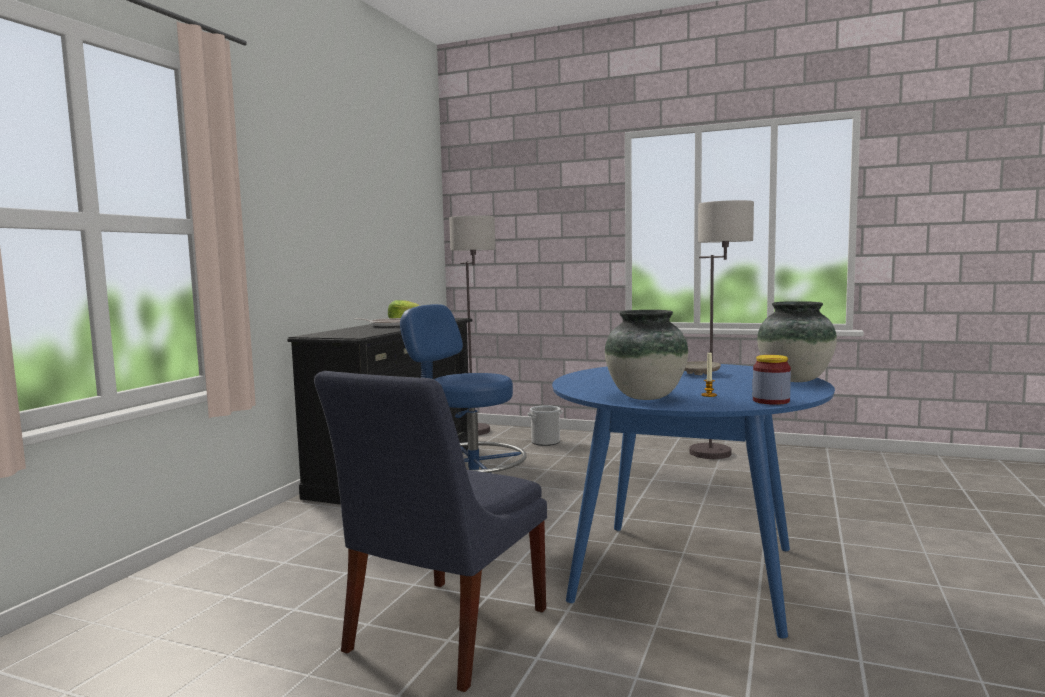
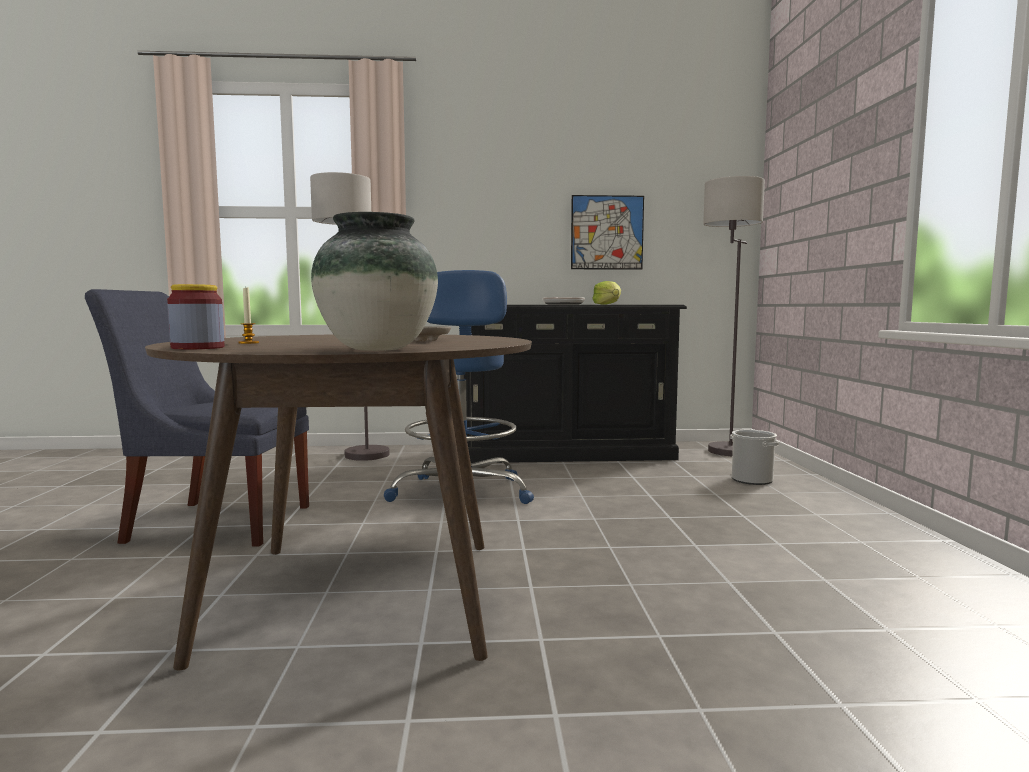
camera: 65 degrees right, 0 degrees up
blue dining table [552,364,835,638] -> brown dining table [145,334,532,670]
vase [605,310,688,400] -> none
grey floor lamp [689,200,754,459] -> grey floor lamp moved to [310,172,390,461]
none -> picture [571,195,644,270]

